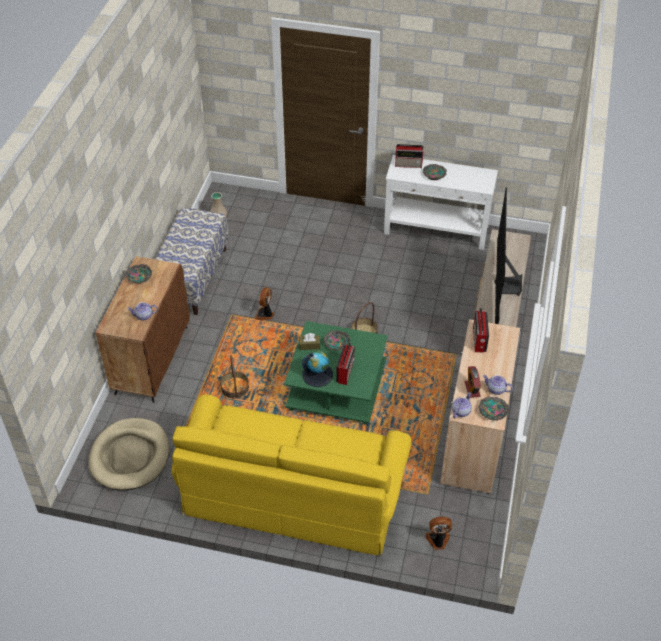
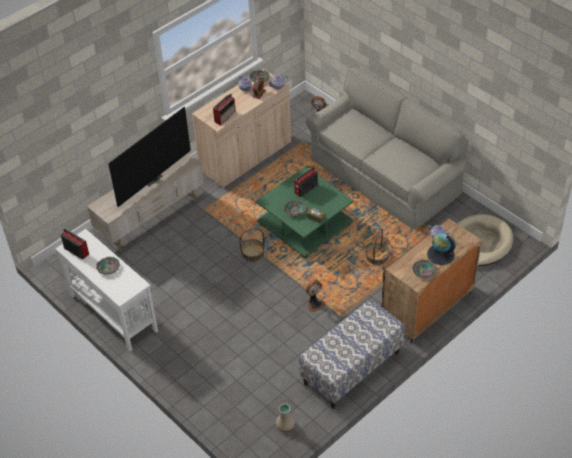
camera: 145 degrees left, 0 degrees up
yellow sofa [172,395,412,555] -> grey sofa [306,67,468,230]
globe [302,351,333,387] -> globe moved to [427,233,456,265]
radio [395,144,424,168] -> radio moved to [61,228,89,259]

